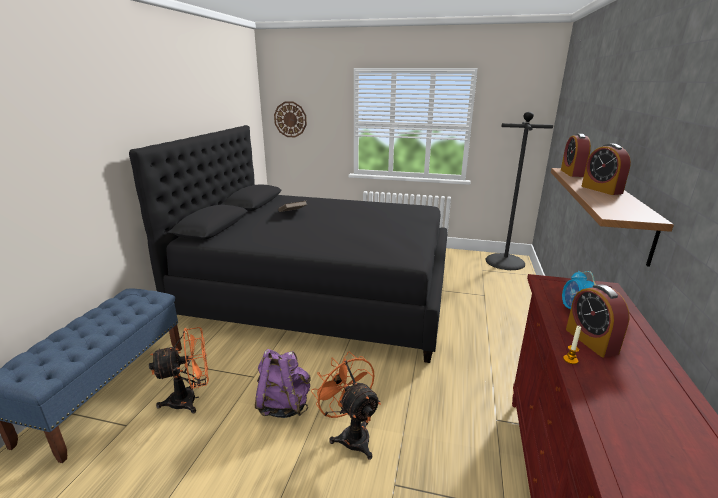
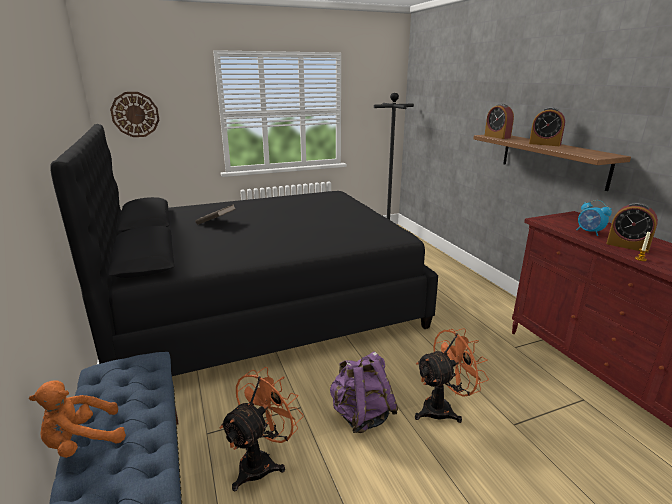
camera: 35 degrees left, 0 degrees up
orange fan [311,351,381,460] -> orange fan turned 135 degrees clockwise [415,328,489,423]
none -> orange plush toy [29,380,126,458]

